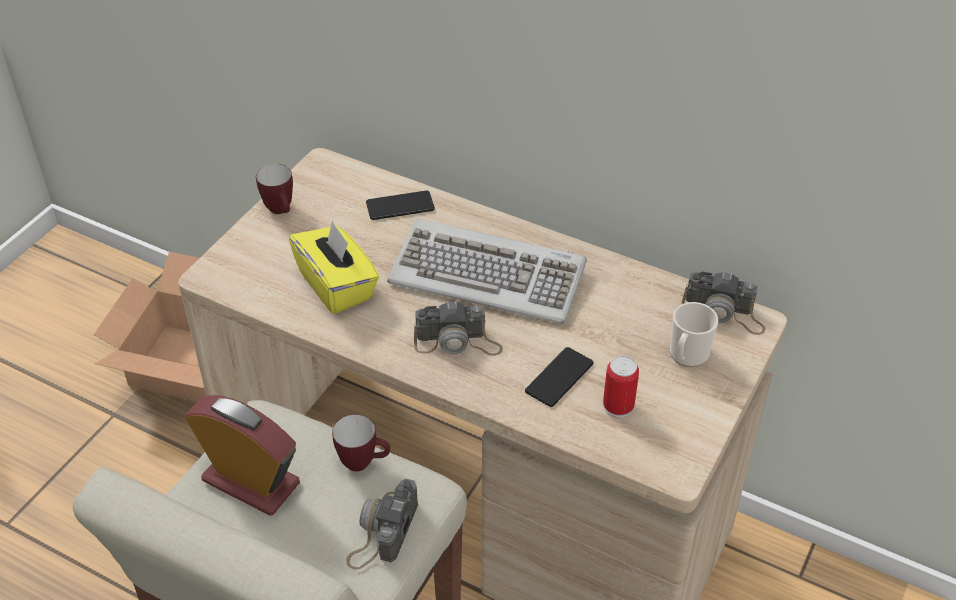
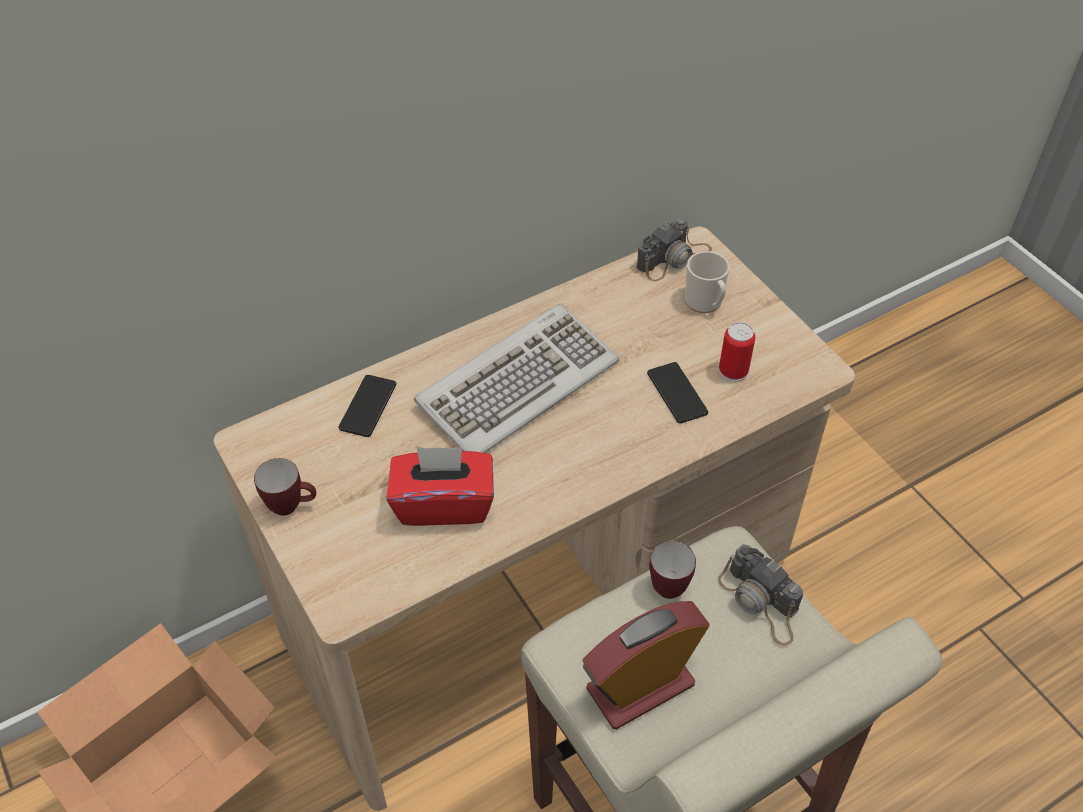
camera: 60 degrees left, 5 degrees up
yellow tissue box [289,220,379,314] -> red tissue box [386,446,494,526]
camera [414,301,502,356] -> none

